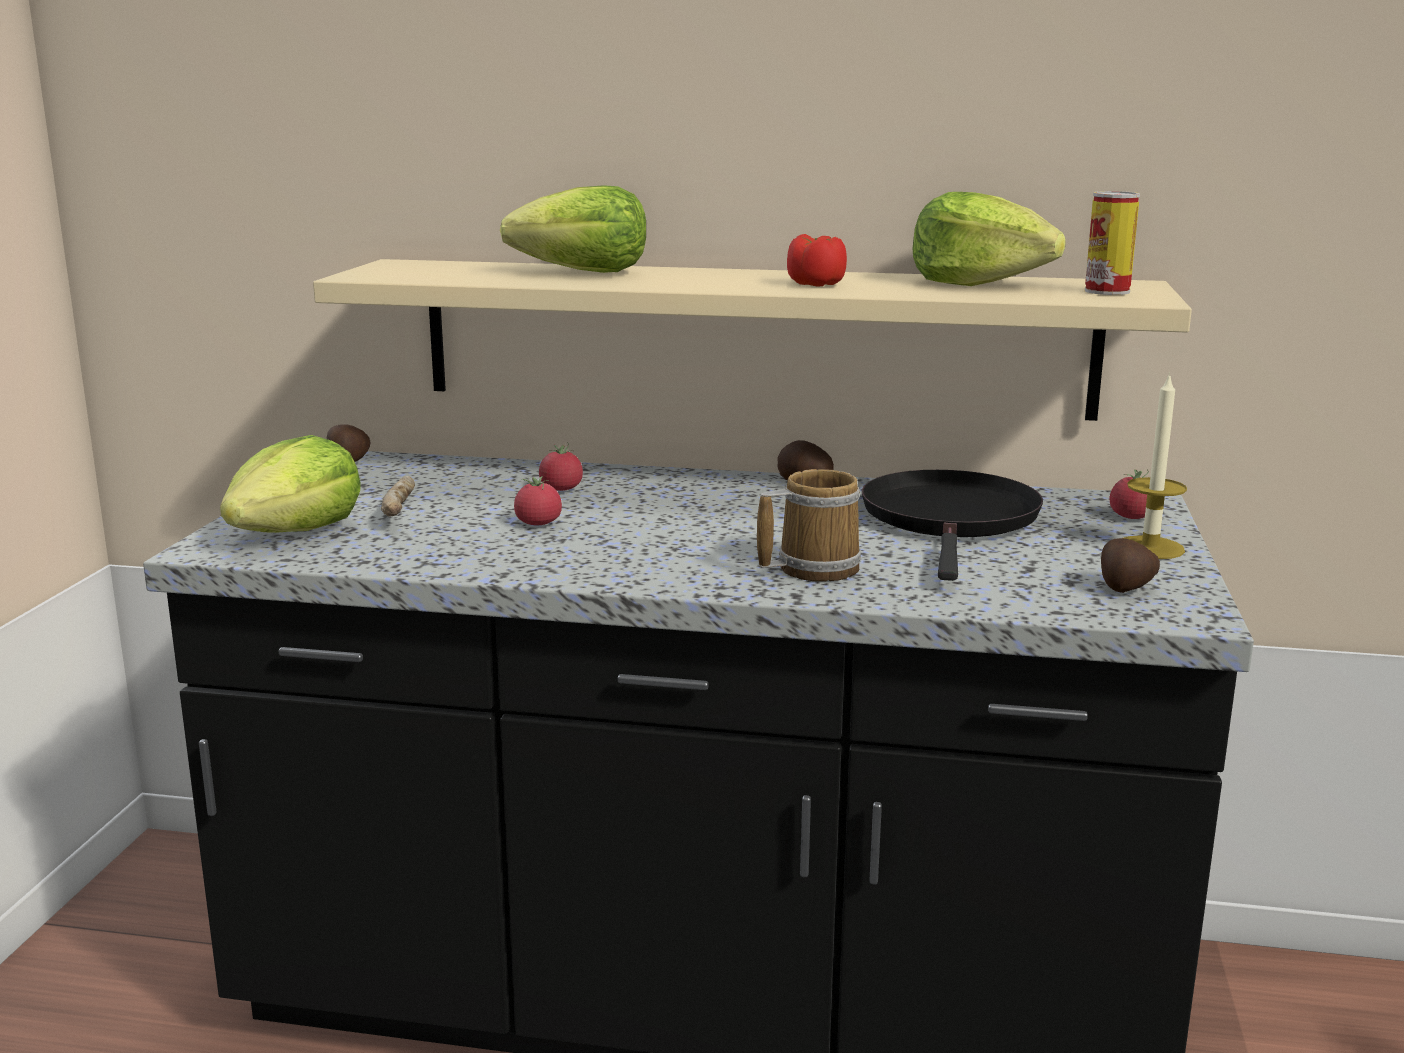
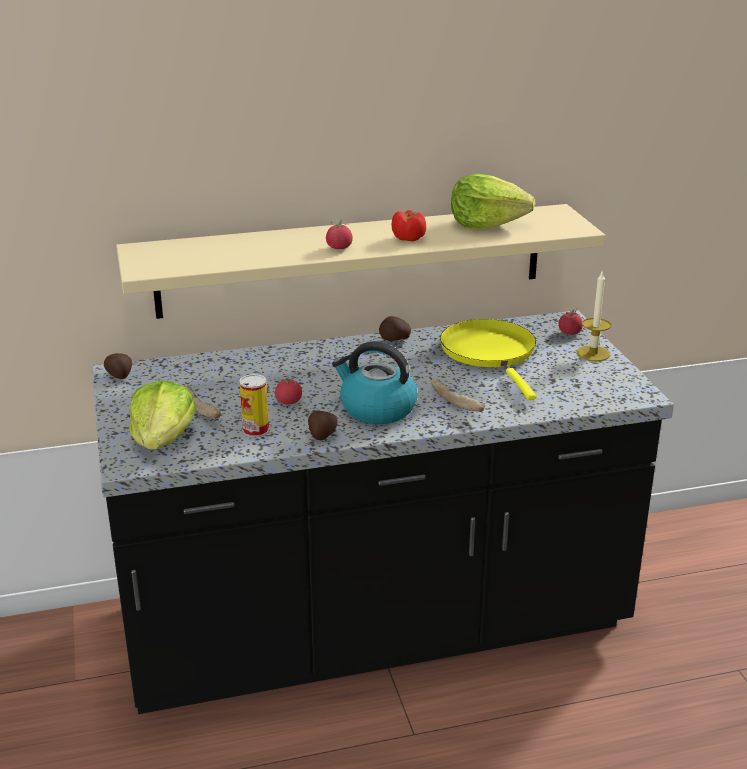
camera: 25 degrees left, 10 degrees up
lettuce [500,185,646,273] -> none
tomato [539,442,583,491] -> tomato moved to [326,221,353,249]
mug [757,469,861,582] -> bread [431,378,484,412]
black frying pan [862,470,1043,581] -> yellow frying pan [440,319,536,400]
can [1085,191,1140,295] -> can moved to [239,374,269,437]
potato [1101,538,1160,593] -> potato moved to [308,411,338,440]
none -> kettle [332,341,418,424]

